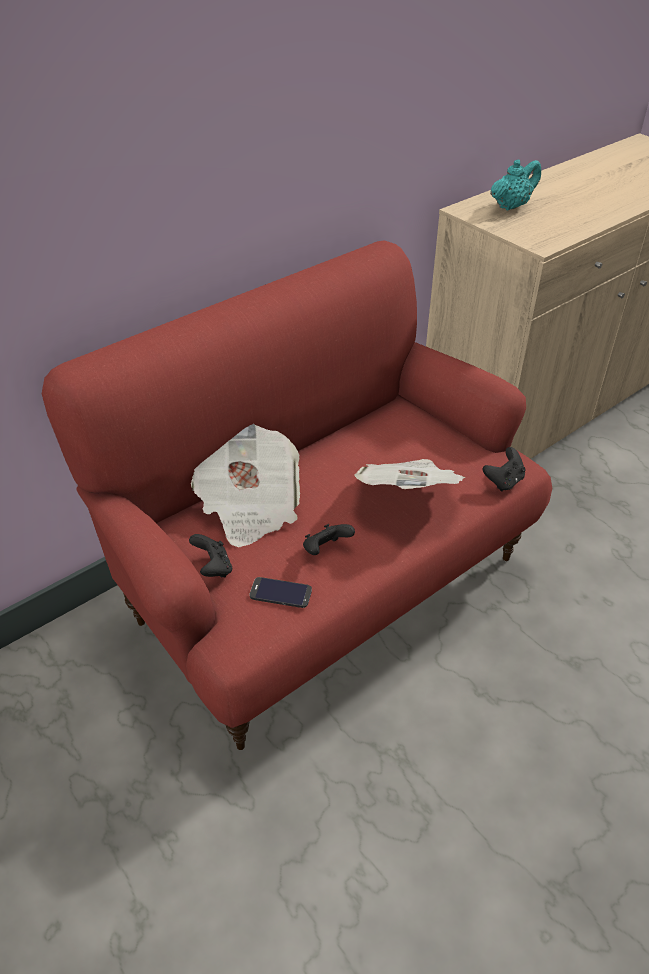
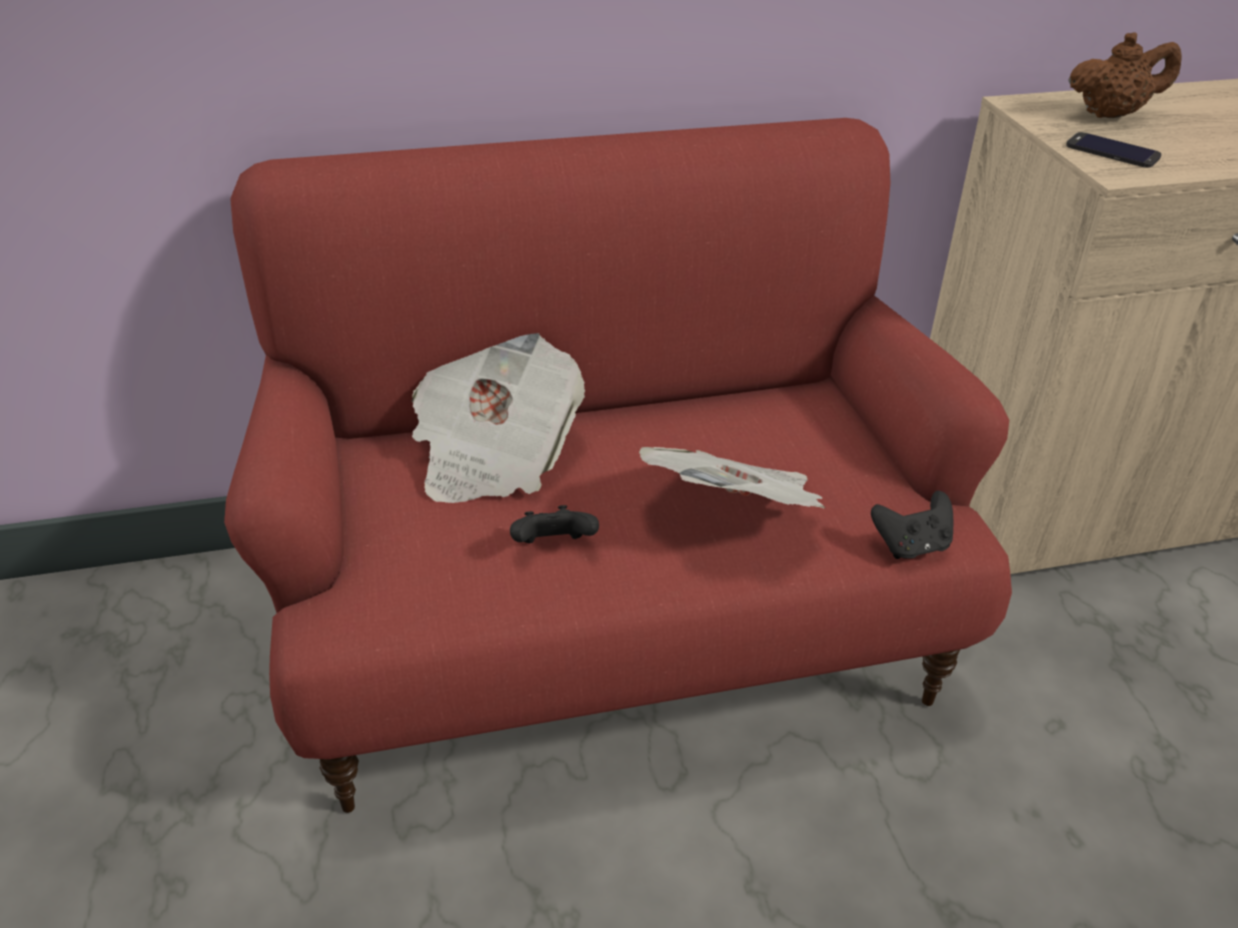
camera: 25 degrees right, 5 degrees down
black game controller [189,534,232,578] -> none
phone [249,577,312,608] -> phone moved to [1066,132,1162,168]
turquoise teapot [490,160,541,211] -> brown teapot [1068,32,1182,118]

